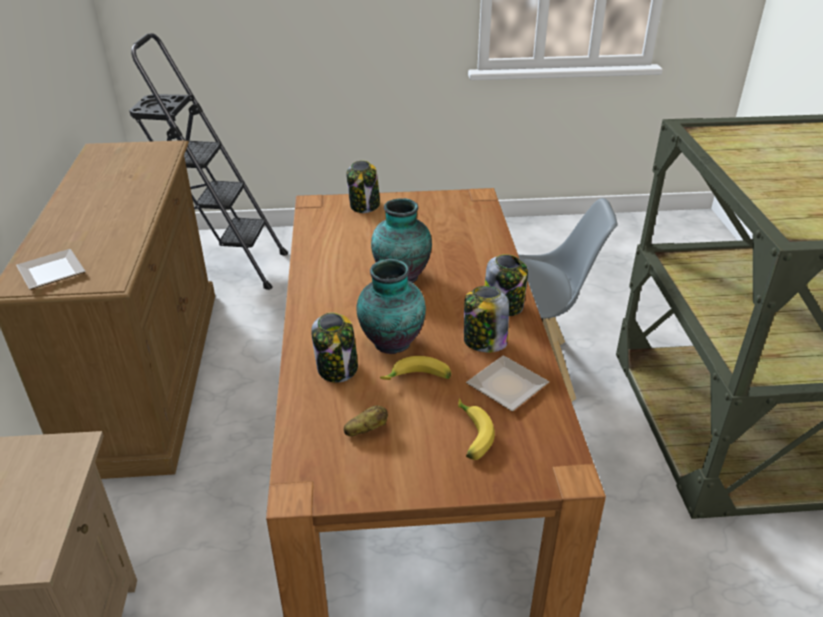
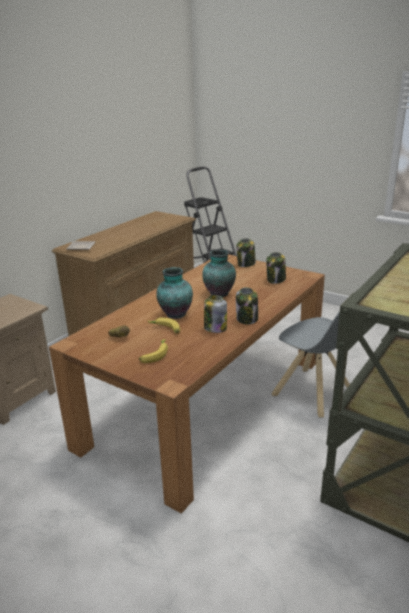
camera: 40 degrees right, 10 degrees down
jar [311,313,358,383] -> jar moved to [266,252,286,284]
plate [466,356,549,411] -> none

